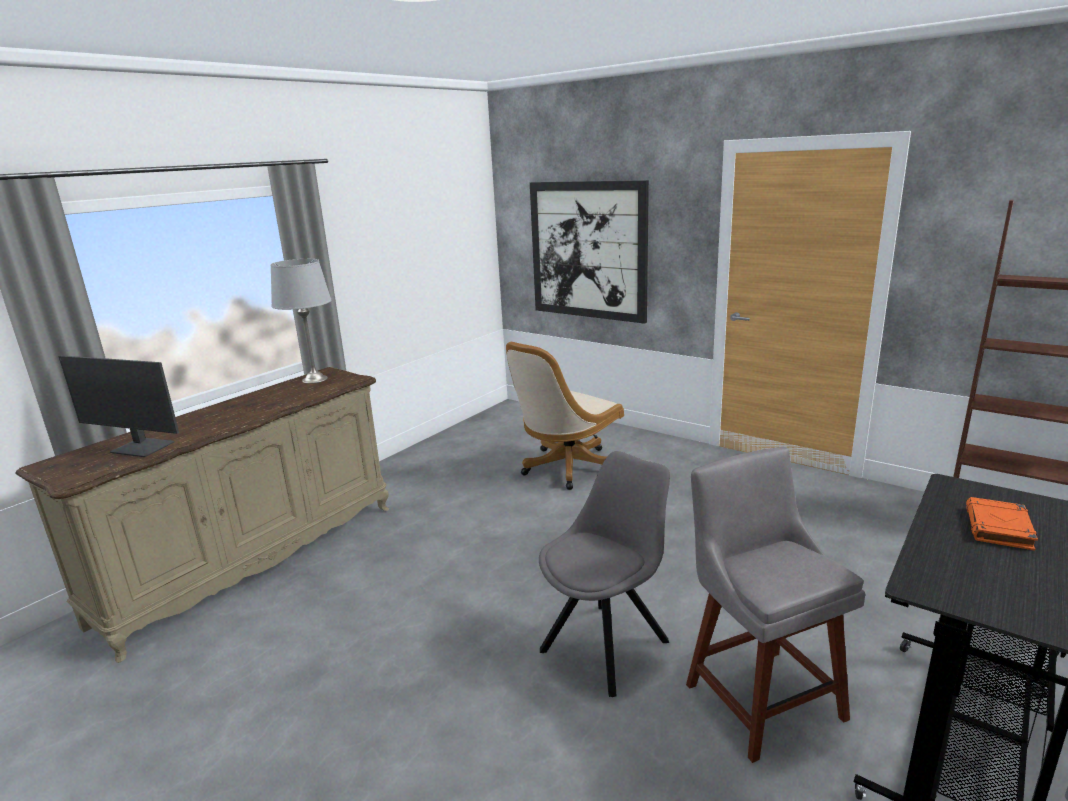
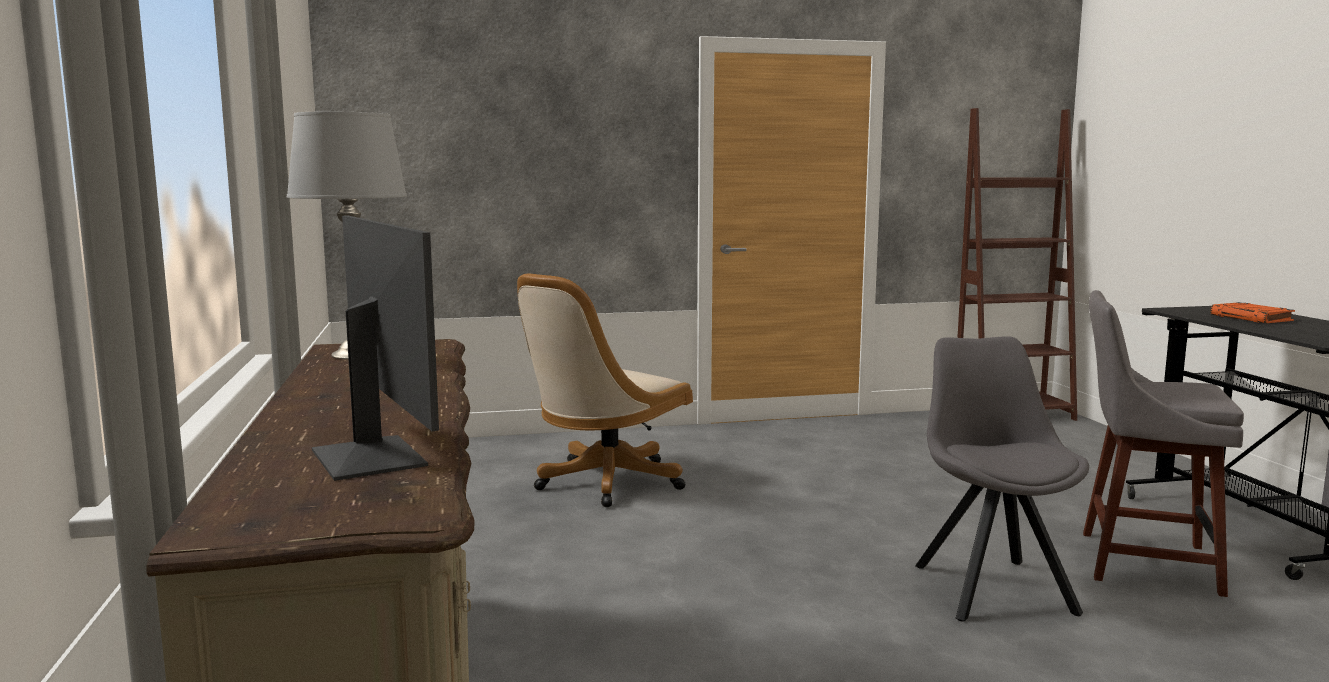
camera: 50 degrees left, 10 degrees down
monitor [58,355,179,457] -> monitor turned 90 degrees counterclockwise [312,216,439,481]
office chair [506,342,624,490] -> office chair turned 45 degrees clockwise [517,274,693,507]
picture [530,180,649,324] -> none

